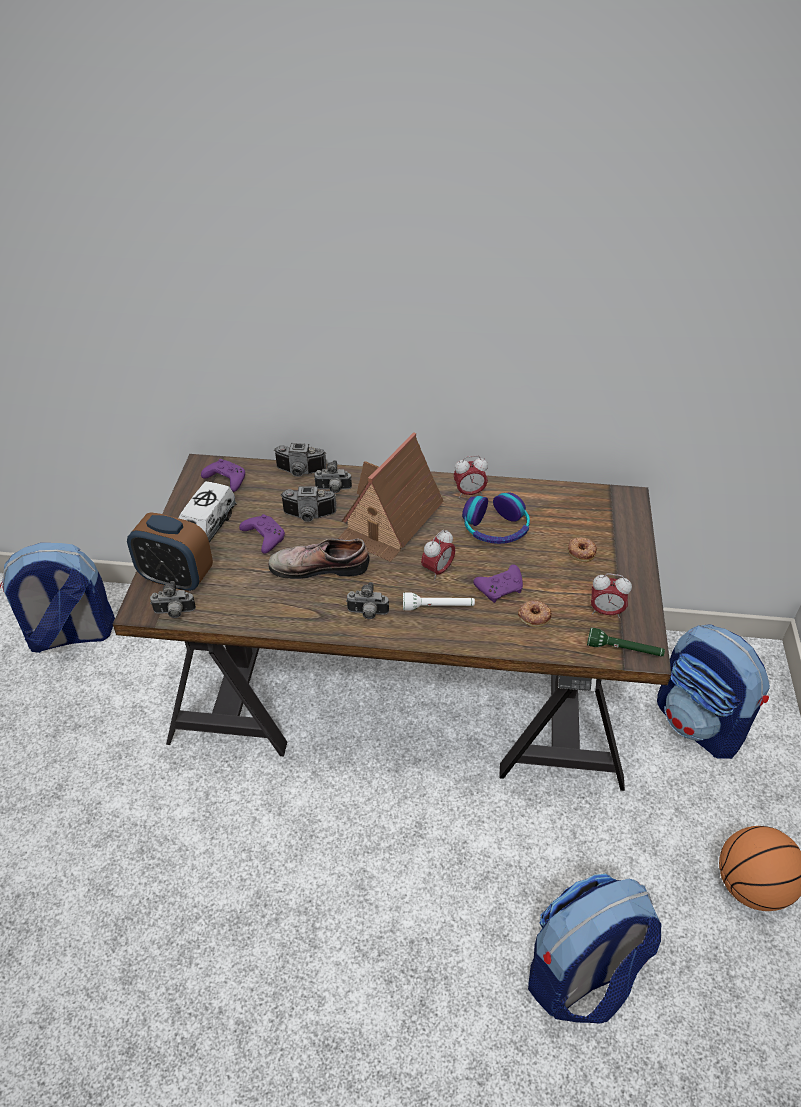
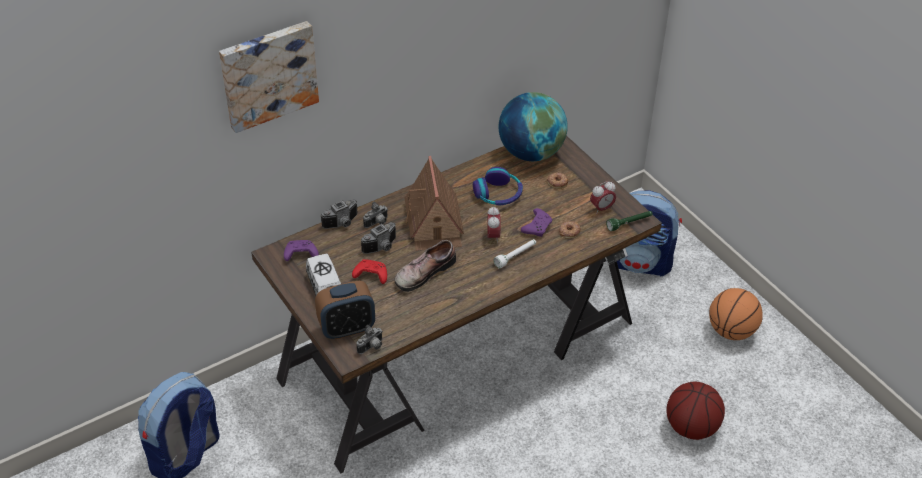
camera: 40 degrees left, 0 degrees up
purple game controller [239,514,285,554] -> red game controller [352,259,387,284]
camera [346,582,389,619] -> none
alarm clock [454,456,488,498] -> none
backpack [528,874,661,1024] -> basketball [667,382,725,440]
none -> picture [219,21,319,133]
none -> globe [499,92,568,161]

